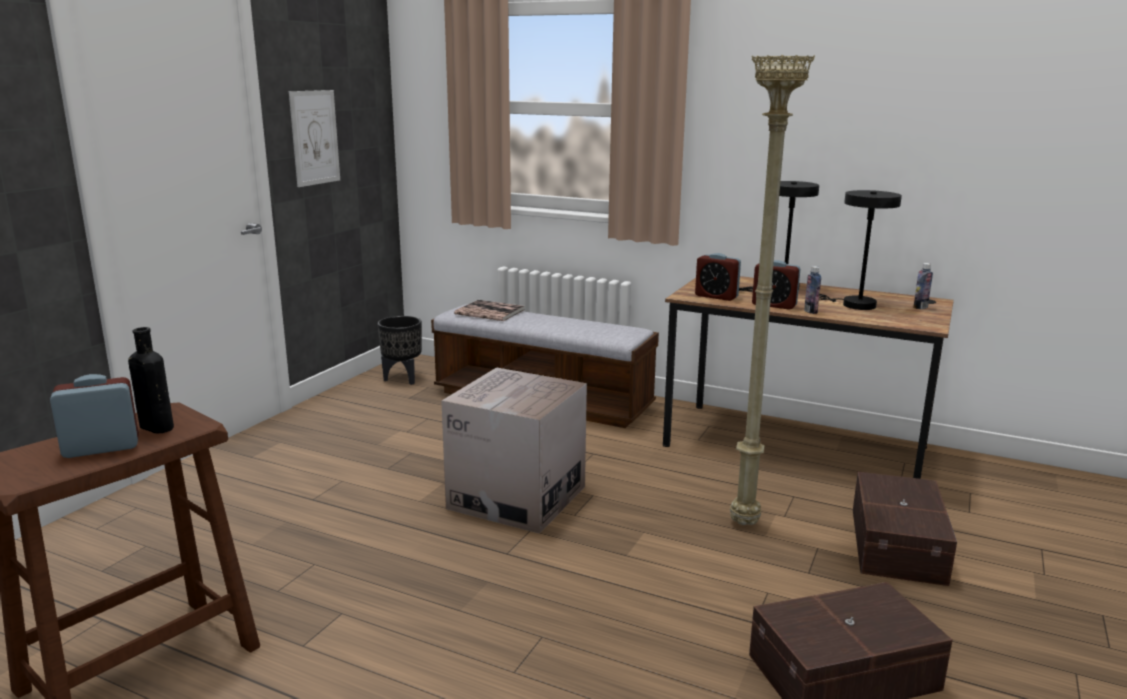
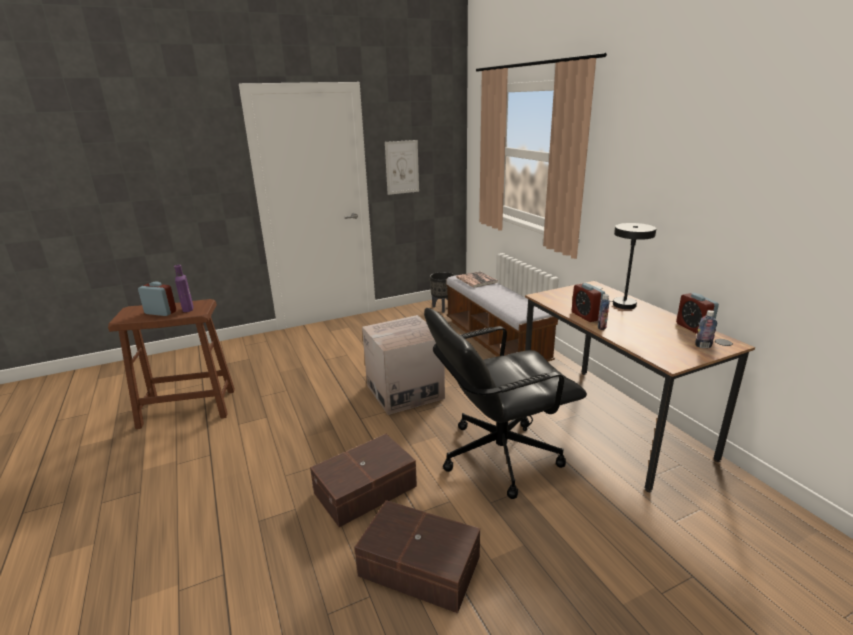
camera: 40 degrees right, 5 degrees up
black bottle [128,327,174,434] -> purple bottle [174,265,193,312]
alarm clock [695,253,741,301] -> alarm clock moved to [676,293,719,334]
beige floor lamp [730,55,815,525] -> black office chair [424,308,587,499]
black table lamp [819,190,902,310] -> none
brown storage box [853,472,957,586] -> brown storage box moved to [310,434,417,527]

